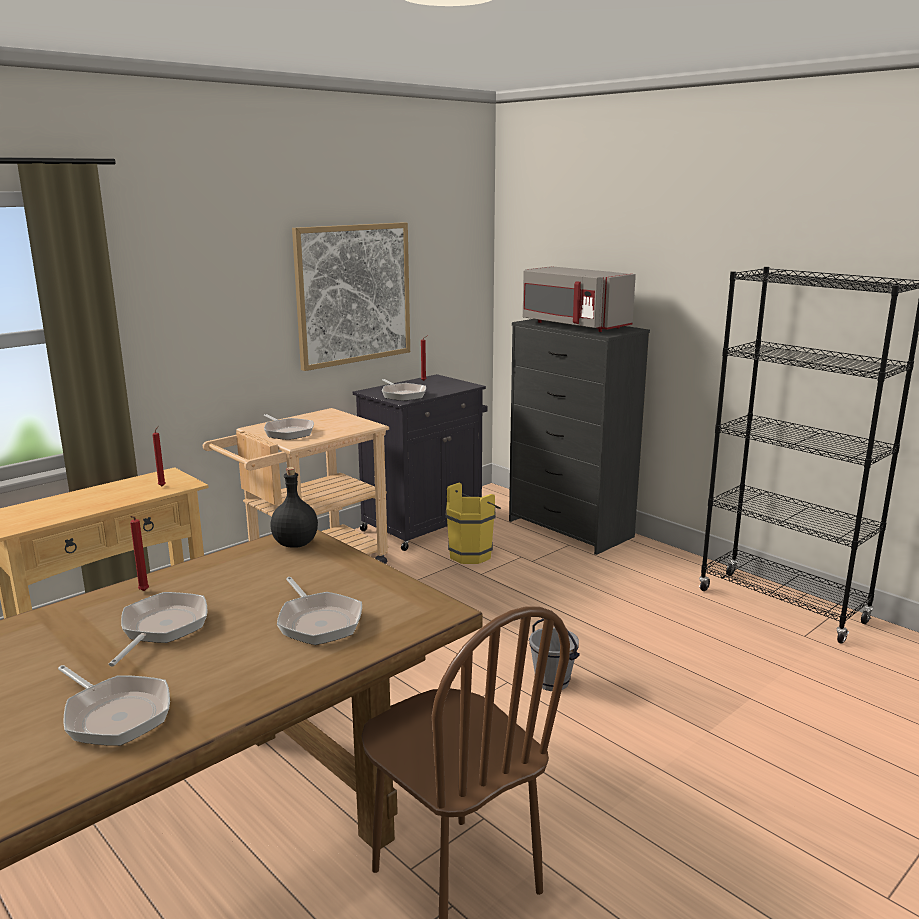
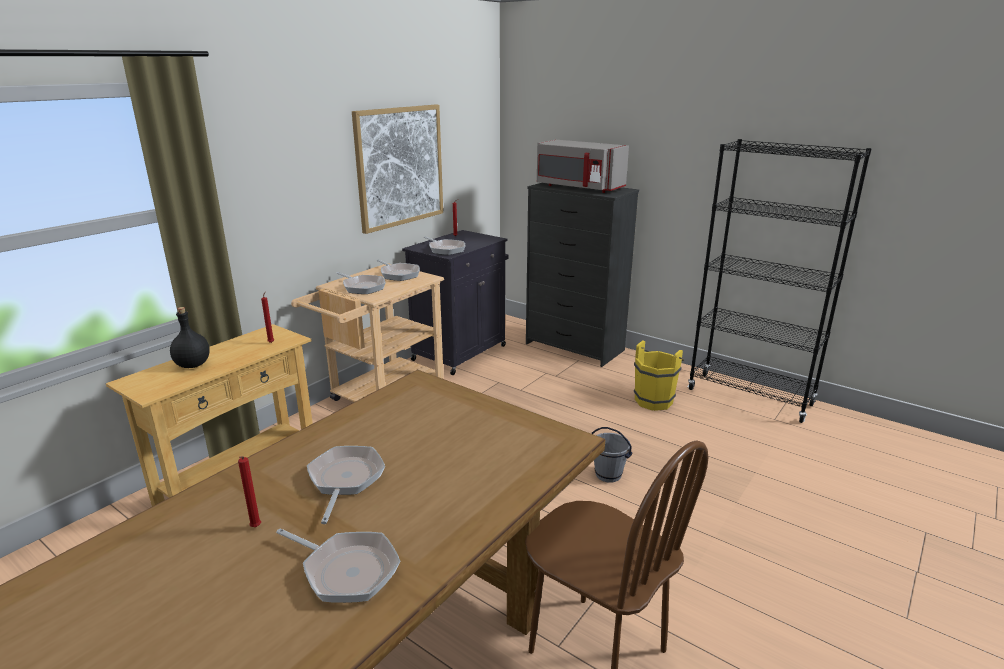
camera: 10 degrees left, 5 degrees up
red candle [130,516,149,591] -> red candle moved to [238,456,261,527]
black bottle [270,467,318,548] -> black bottle moved to [170,307,210,368]
frying pan [277,577,362,645] -> frying pan moved to [377,260,420,281]
yellow bucket [446,482,501,564] -> yellow bucket moved to [634,340,684,411]

